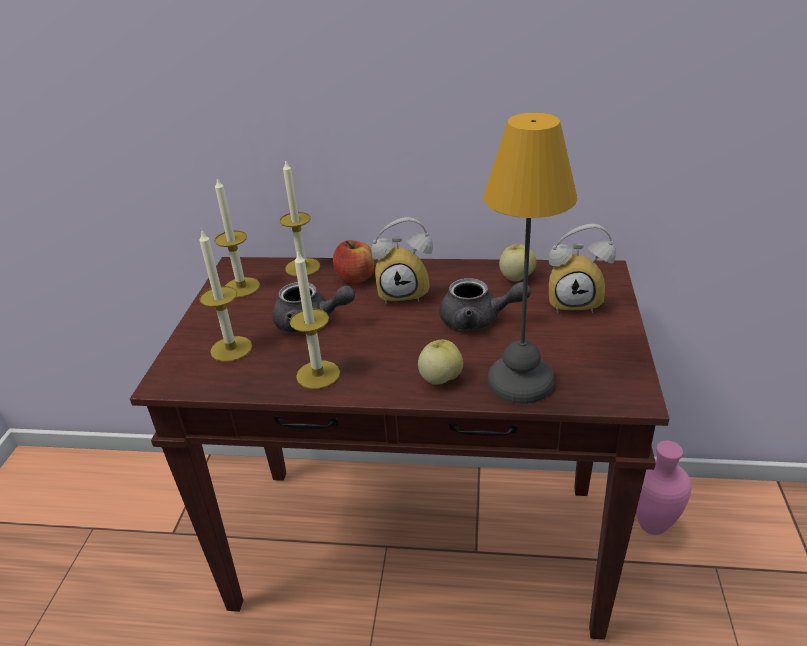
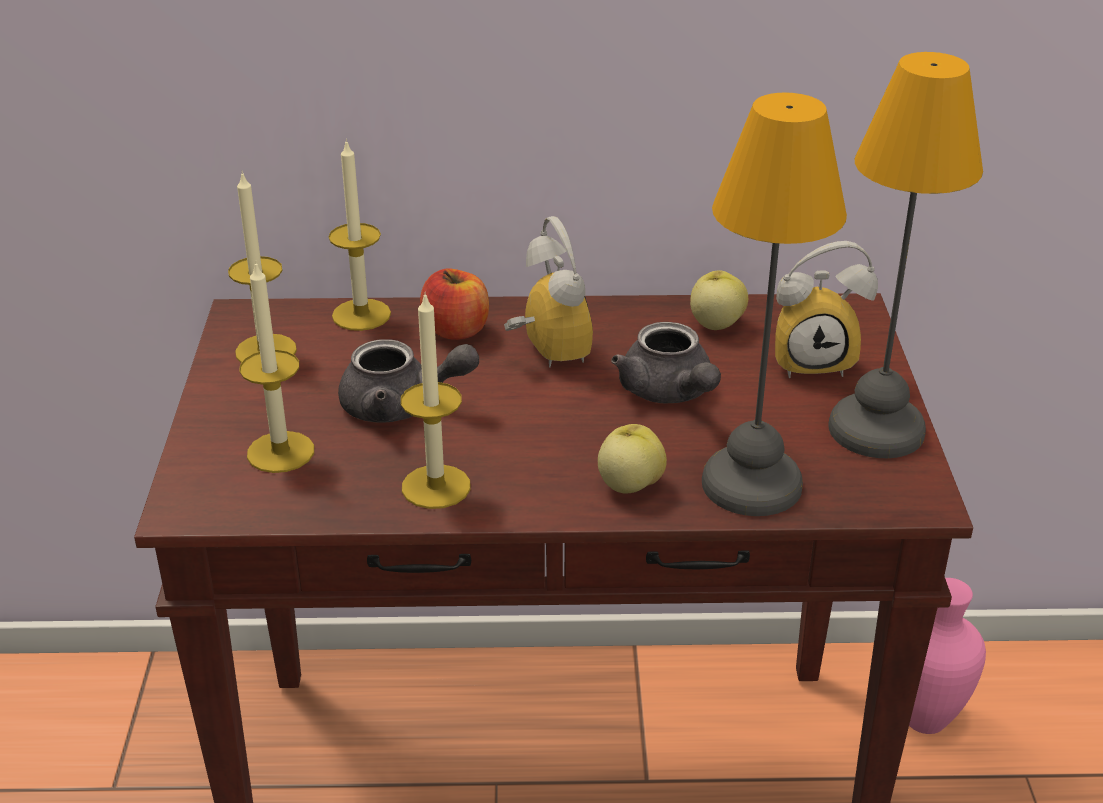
camera: 10 degrees left, 0 degrees up
alarm clock [371,217,433,304] -> alarm clock turned 105 degrees counterclockwise [504,216,593,367]
grey teapot [439,278,531,330] -> grey teapot turned 60 degrees clockwise [611,322,721,404]
none -> table lamp [829,52,983,458]

